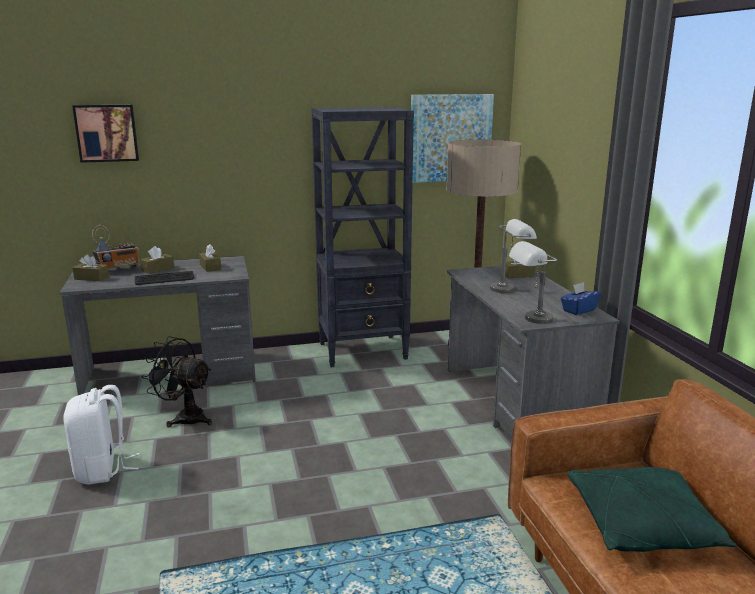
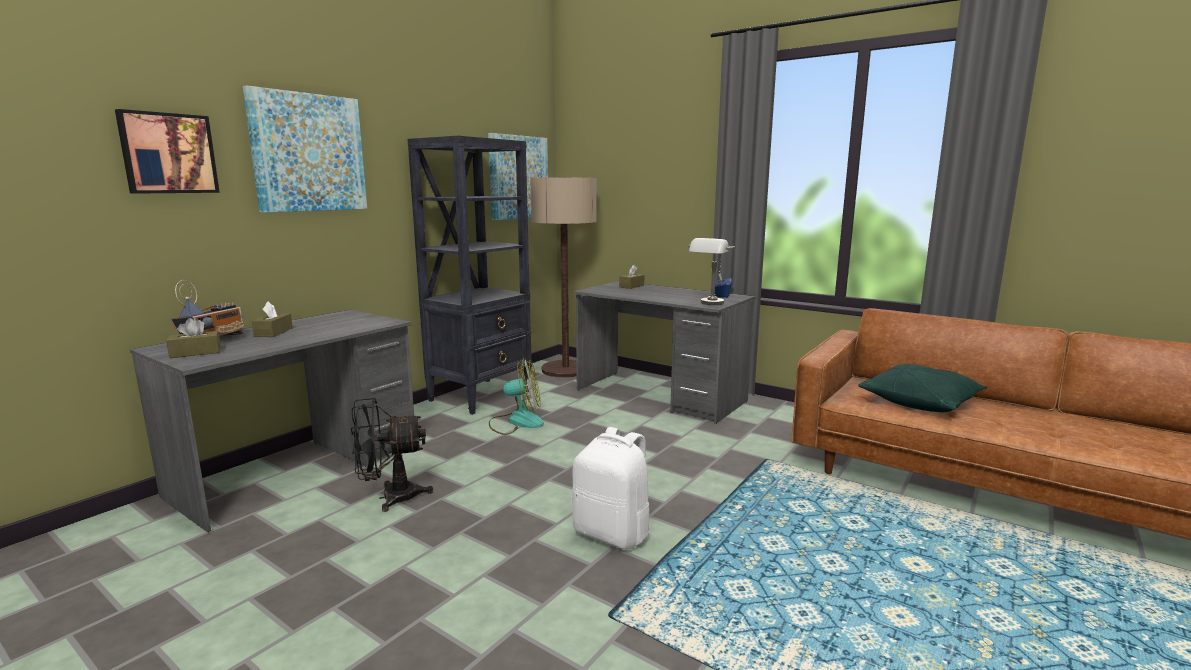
camera: 40 degrees left, 5 degrees down
white backpack [63,385,139,485] -> white backpack moved to [571,427,650,550]
keyboard [135,271,194,285] -> none
brown tissue box [199,244,221,272] -> none
grey table lamp [490,219,537,293] -> none
none -> picture [243,85,367,213]
none -> fan [489,358,544,435]

